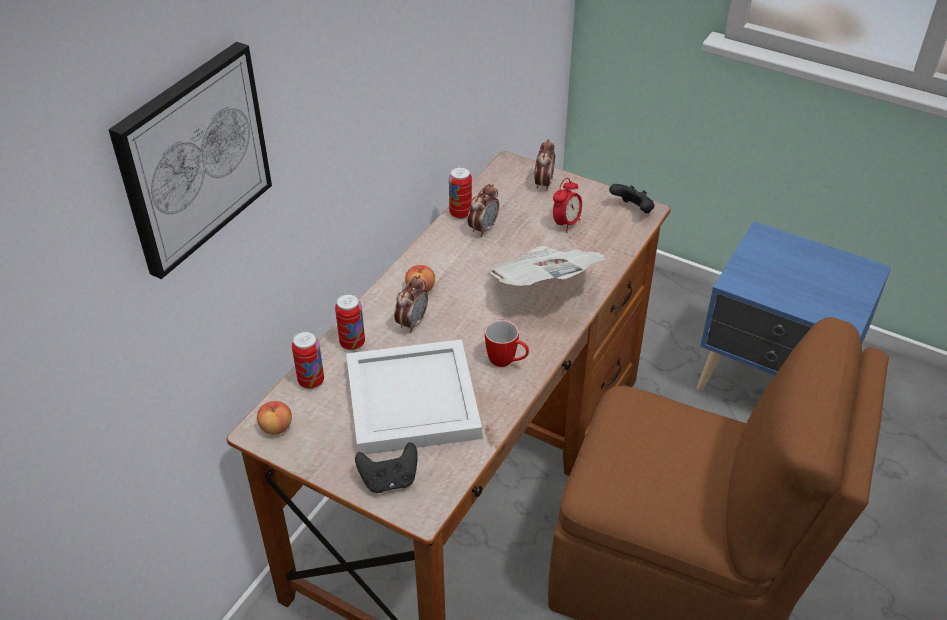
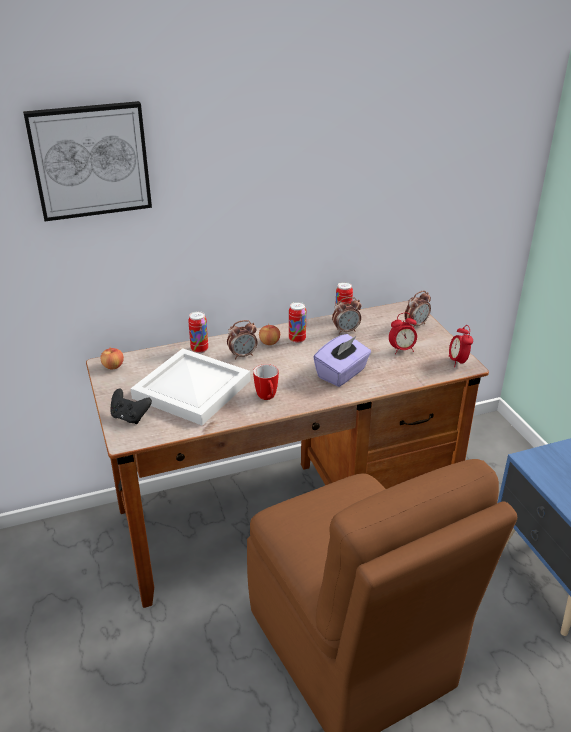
camera: 40 degrees right, 10 degrees down
can [292,331,324,389] -> can moved to [289,302,306,343]
newspaper [489,246,606,286] -> purple tissue box [313,334,371,387]
black game controller [609,184,655,213] -> alarm clock [449,325,473,367]

